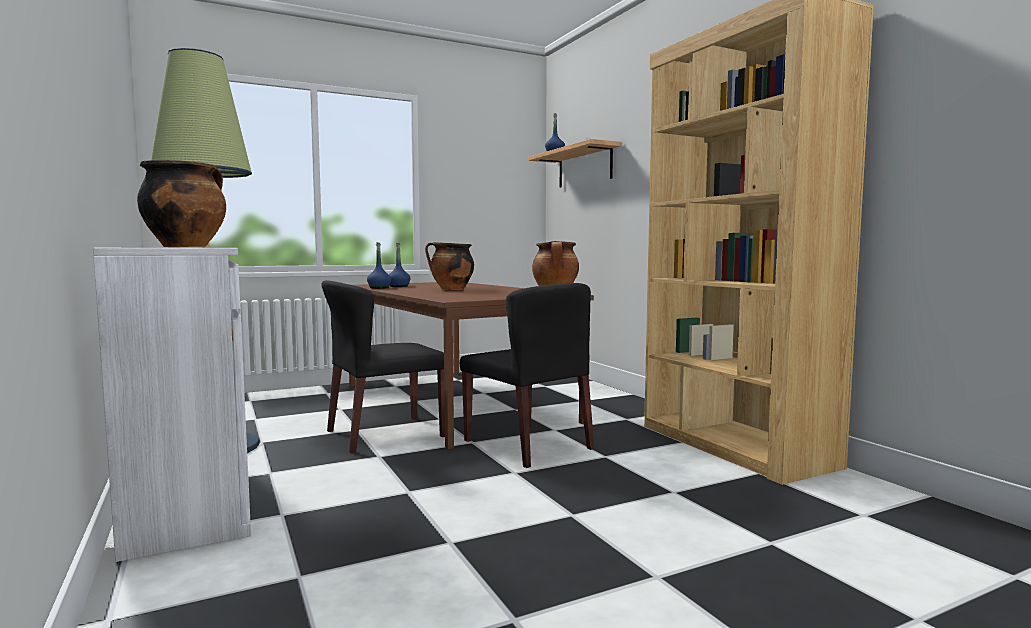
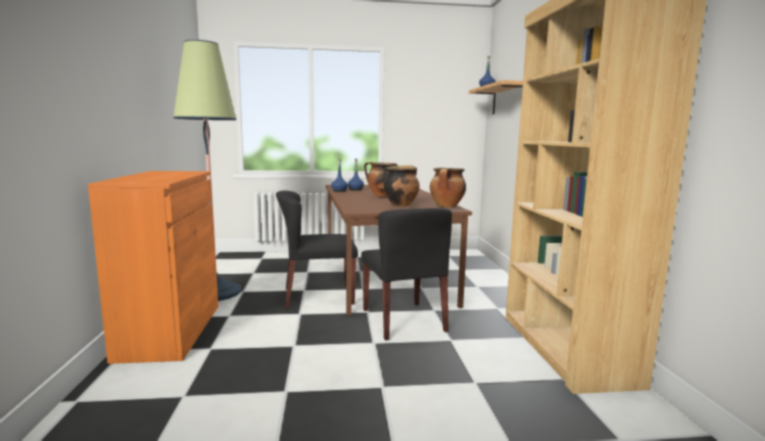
camera: 20 degrees right, 5 degrees up
white cabinet [93,248,251,562] -> orange cabinet [88,171,218,364]
cooking pot [137,160,226,247] -> cooking pot moved to [383,165,420,207]

